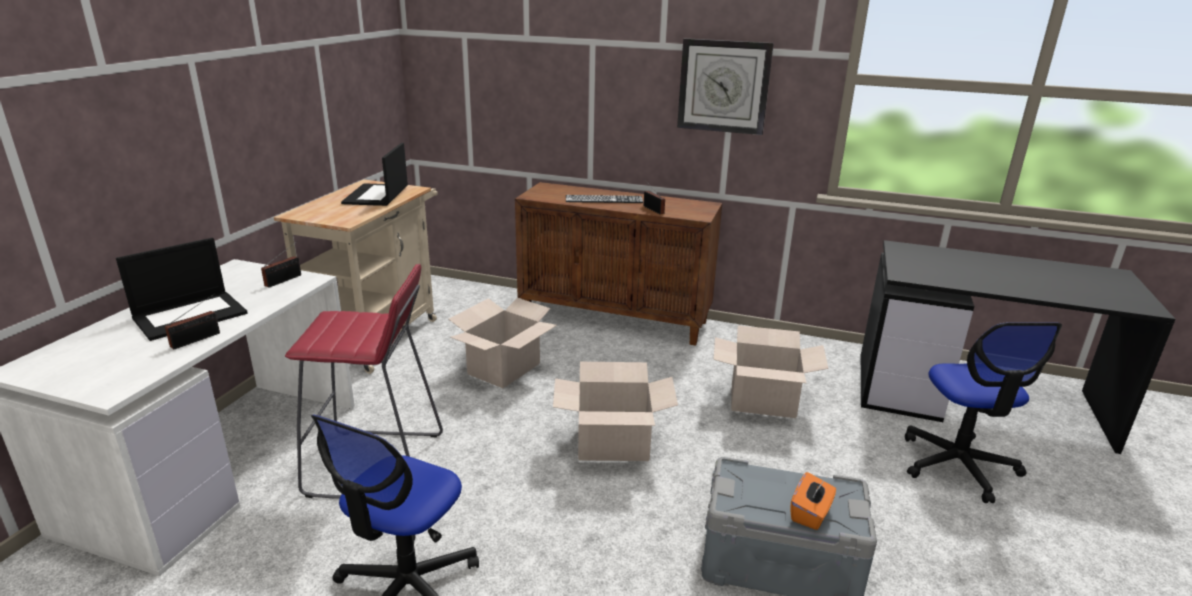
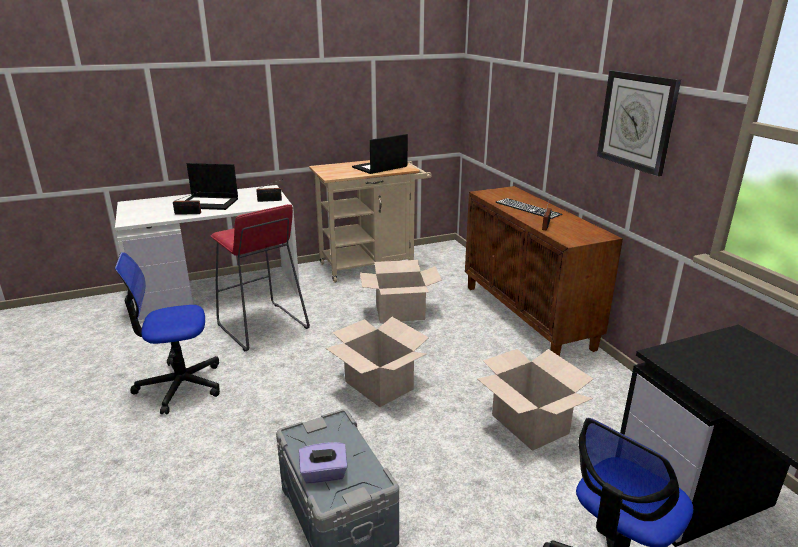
camera: 50 degrees right, 0 degrees up
orange tissue box [791,472,836,530] -> purple tissue box [299,442,348,484]

